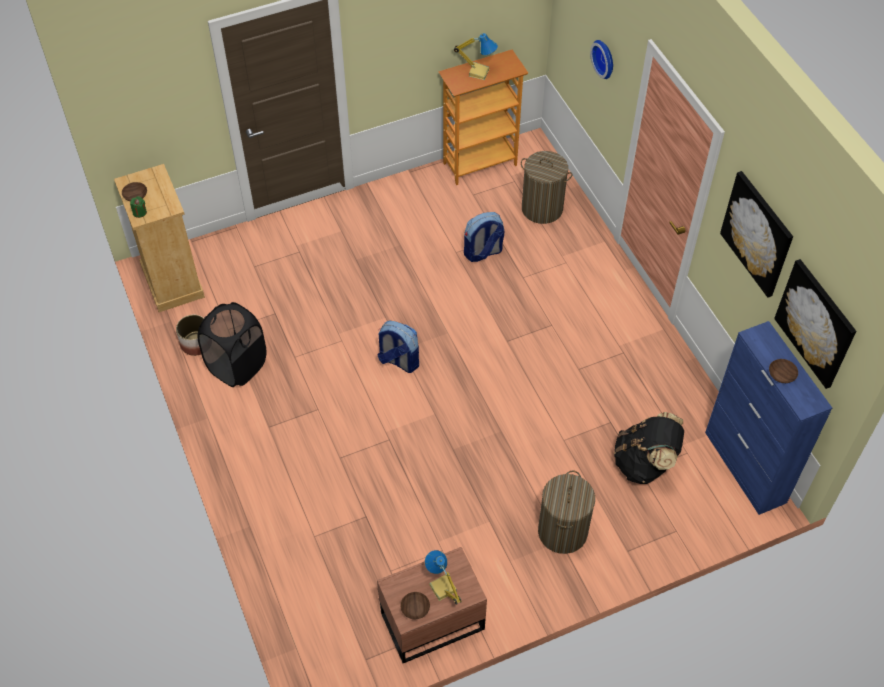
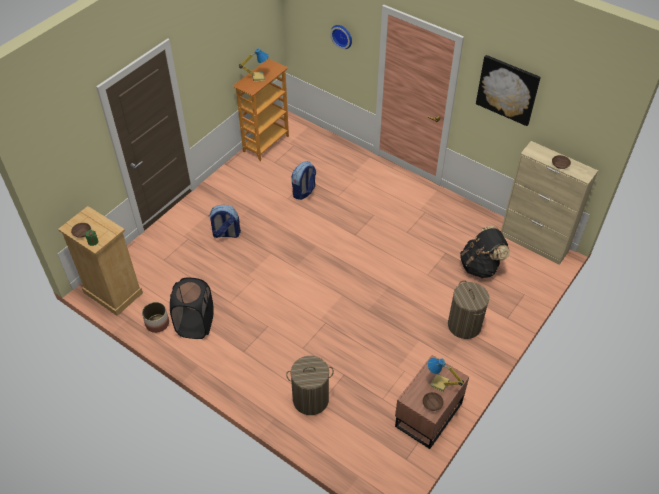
camera: 30 degrees left, 5 degrees down
backpack [377,320,419,373] -> backpack moved to [209,205,241,238]
laundry basket [521,151,573,224] -> laundry basket moved to [286,356,334,415]
blue cabinet [705,321,832,515] -> beige cabinet [501,141,598,265]
picture [774,259,856,389] -> none

